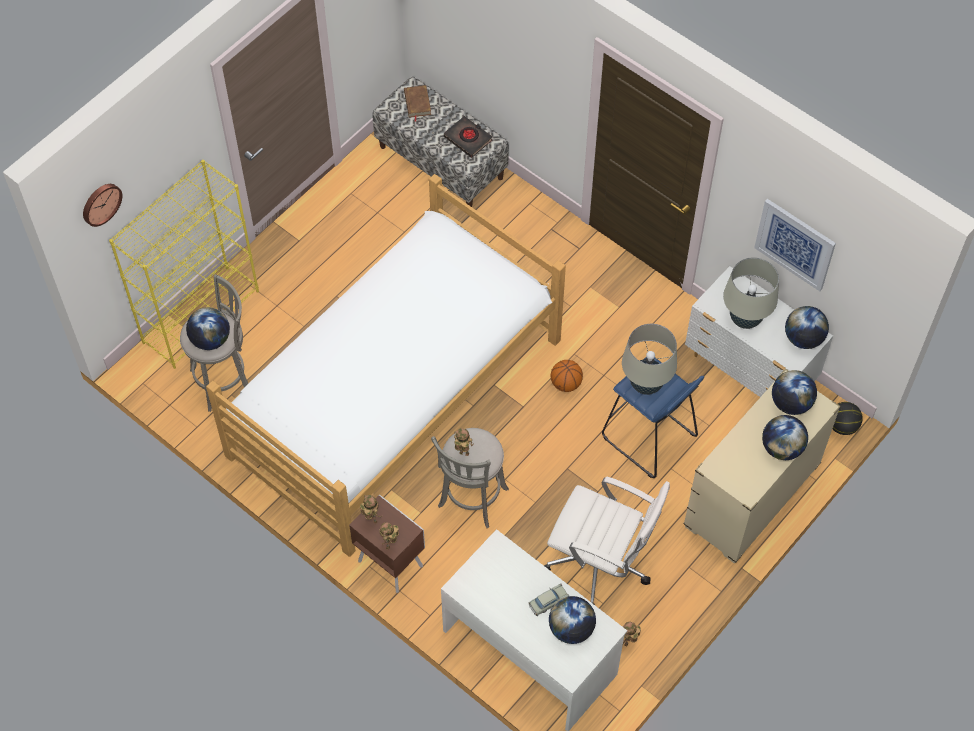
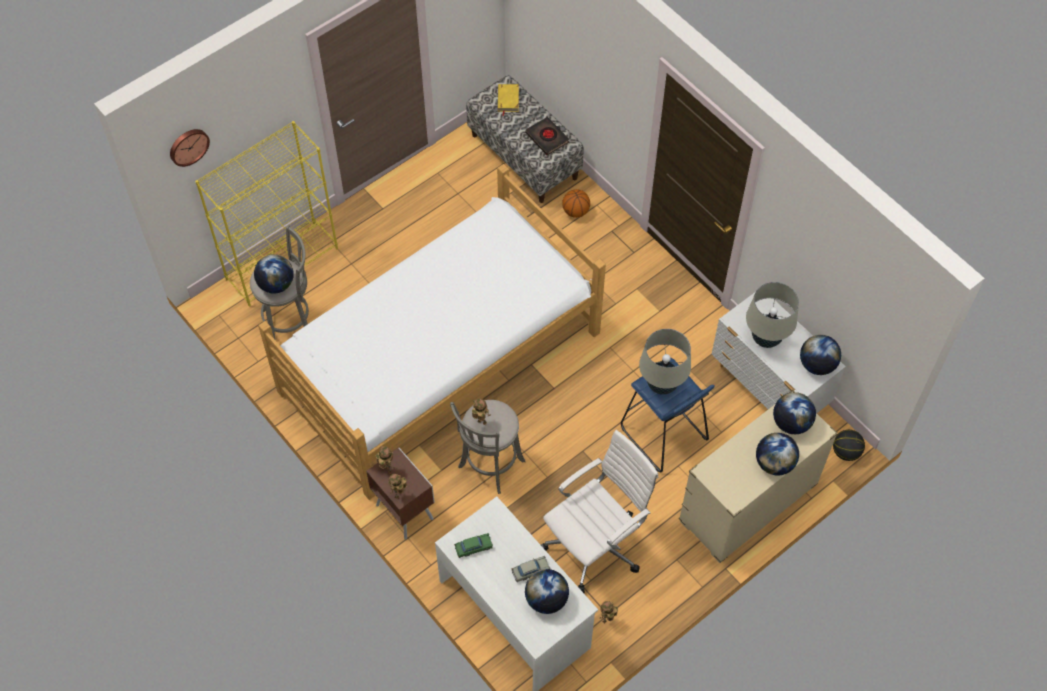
camera: 10 degrees right, 0 degrees up
brown book [404,85,431,122] -> yellow book [498,84,519,116]
white office chair [544,477,670,605] -> white office chair turned 75 degrees counterclockwise [541,430,658,593]
basketball [551,360,583,392] -> basketball moved to [562,189,590,218]
picture [754,199,836,291] -> none
none -> green toy car [454,533,493,558]

